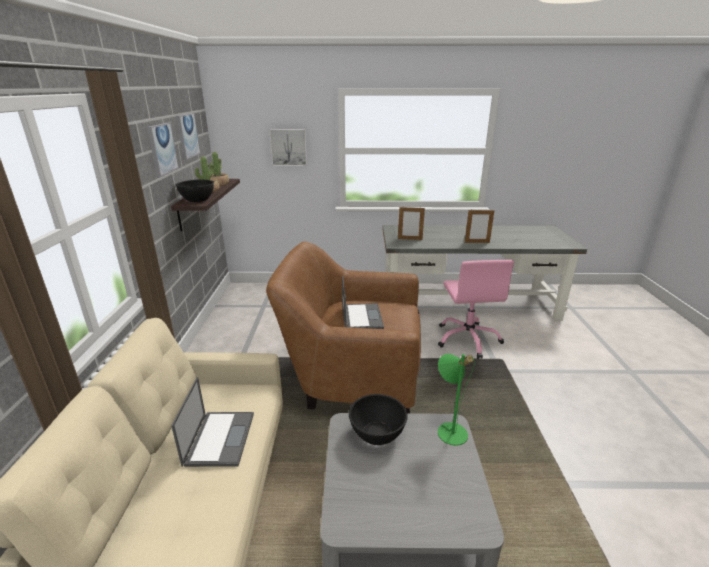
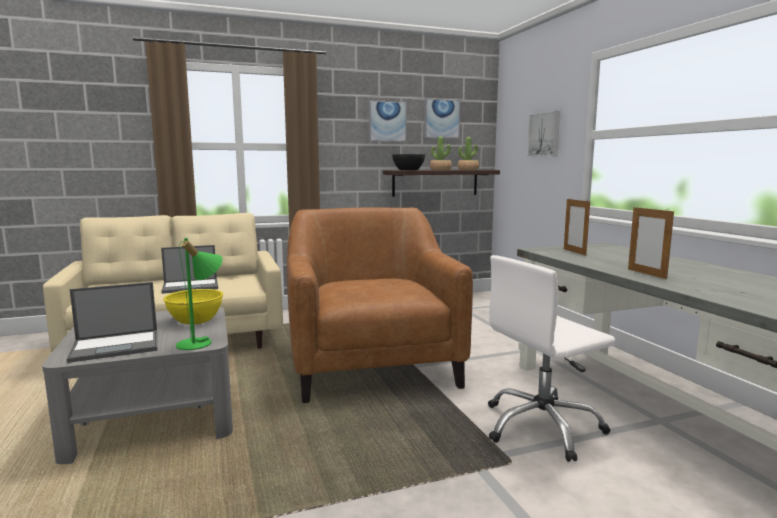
camera: 70 degrees right, 15 degrees down
laptop [342,276,384,329] -> laptop moved to [67,282,157,363]
black bowl [349,394,408,445] -> yellow bowl [163,289,223,324]
pink office chair [438,260,514,359] -> white office chair [488,255,616,462]

